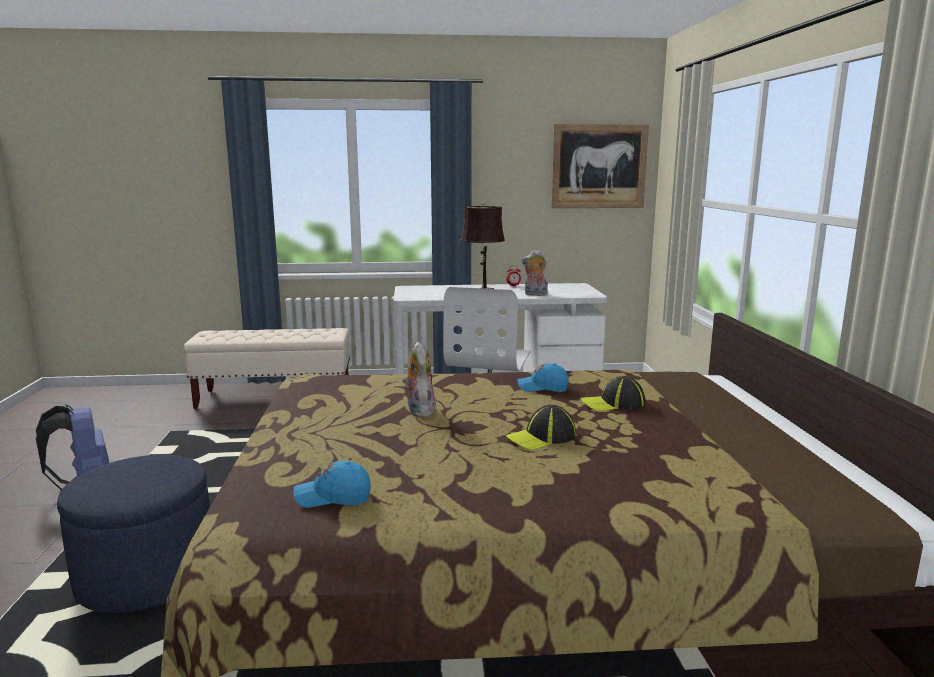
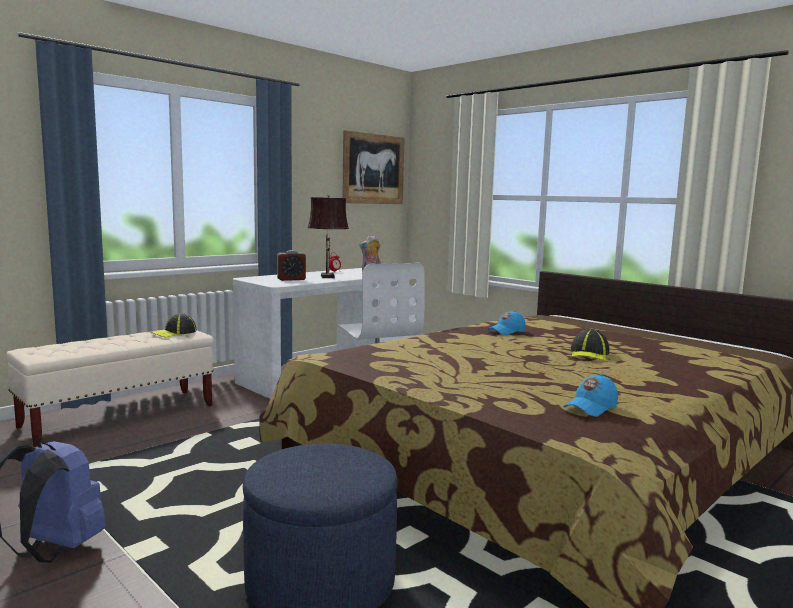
camera: 40 degrees left, 5 degrees down
plush toy [402,341,437,417] -> none
cap [580,376,645,411] -> cap moved to [151,313,197,338]
none -> alarm clock [277,250,306,281]

